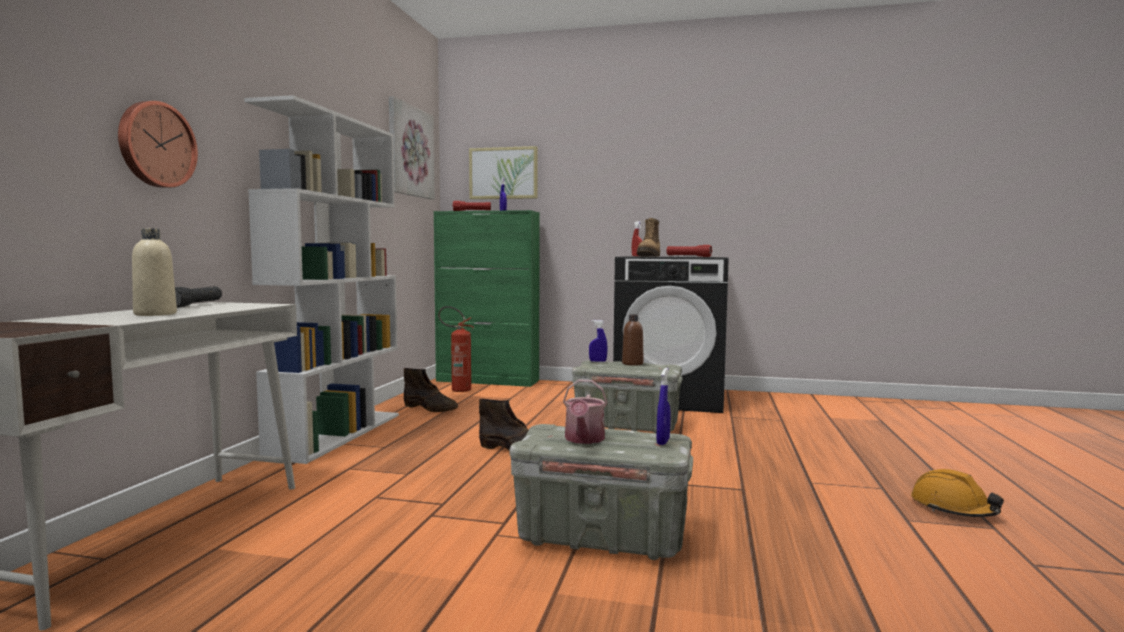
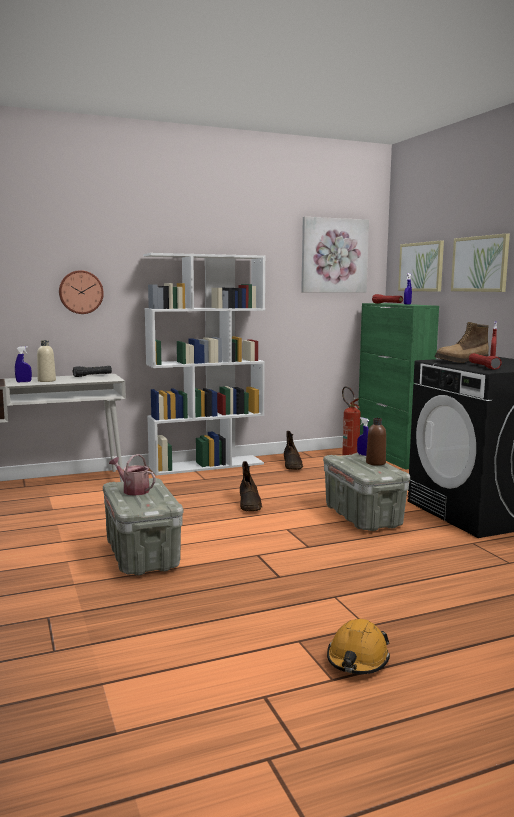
camera: 55 degrees right, 5 degrees up
watering can [563,380,607,444] -> watering can turned 60 degrees clockwise [109,454,156,496]
blue spray bottle [657,368,670,445] -> blue spray bottle moved to [15,346,32,382]
none -> picture [451,233,510,292]

